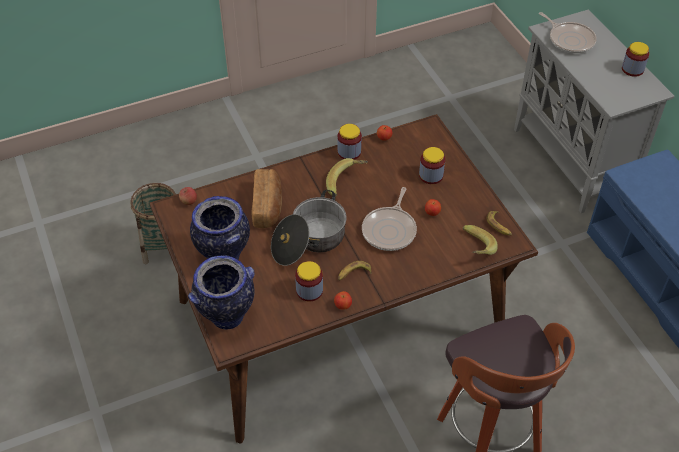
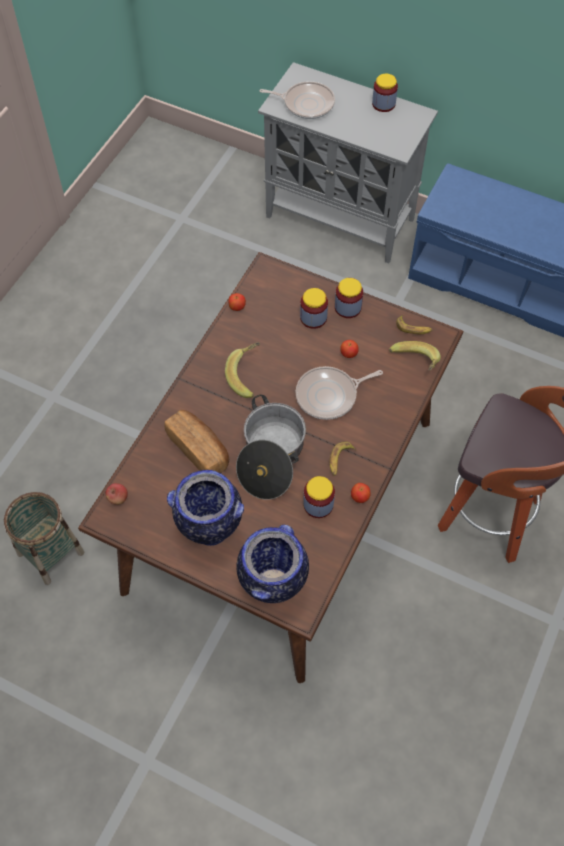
camera: 40 degrees left, 10 degrees up
jar [337,124,362,160] -> jar moved to [335,278,363,318]
frying pan [362,187,417,251] -> frying pan turned 90 degrees clockwise [295,366,383,420]

